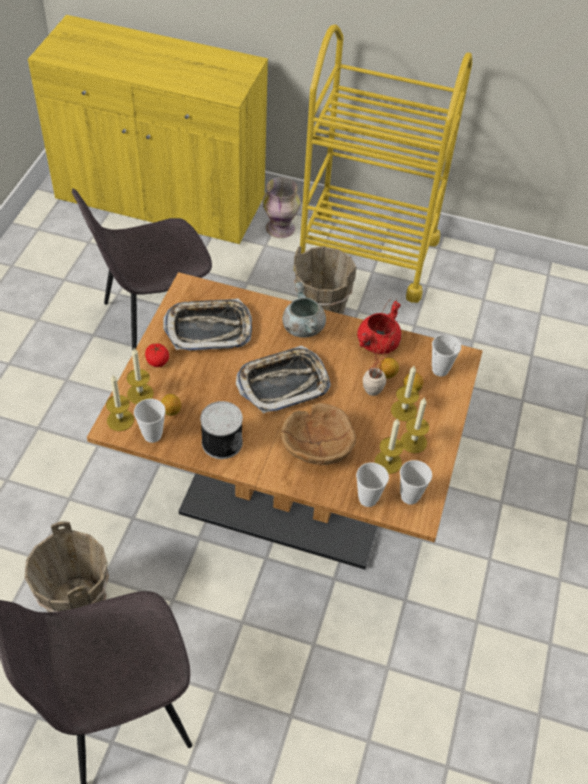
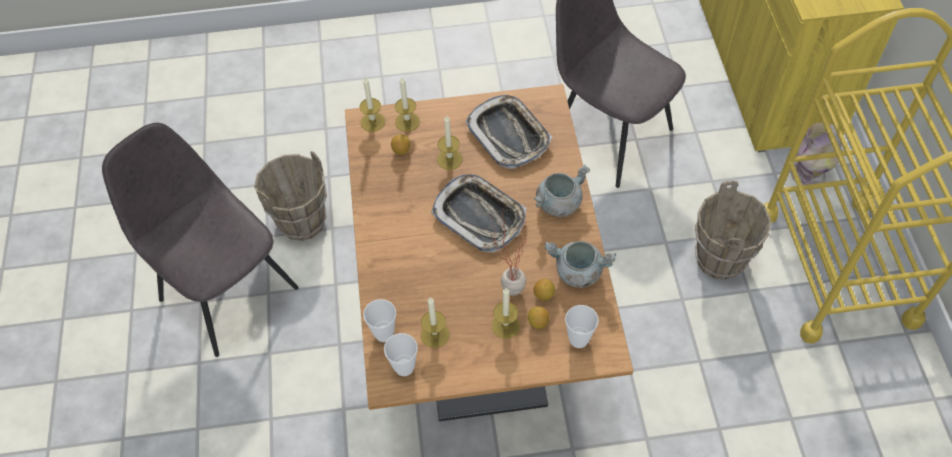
camera: 70 degrees right, 5 degrees up
cup [134,399,166,443] -> none
tomato [145,344,169,367] -> none
can [200,401,243,459] -> none
brown bowl [281,403,356,465] -> none
red cooking pot [357,301,401,354] -> grey cooking pot [544,241,616,288]
candle [400,397,429,453] -> candle moved to [437,115,463,170]

